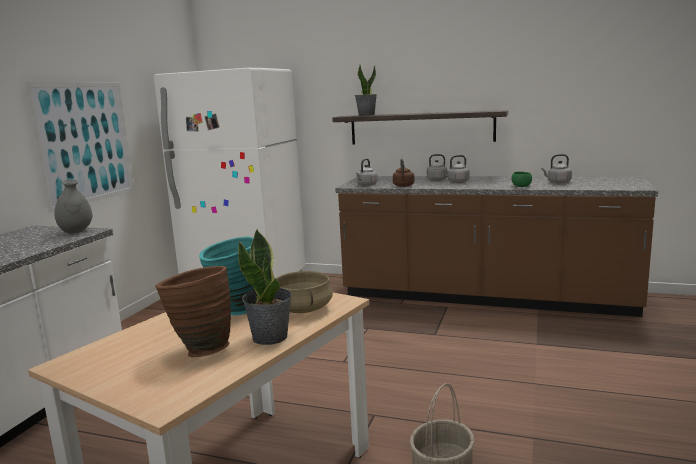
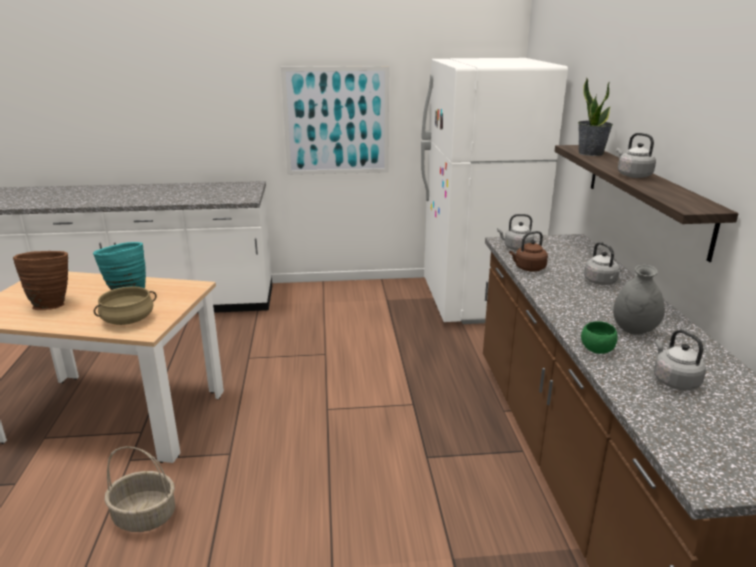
camera: 65 degrees right, 10 degrees up
grey vase [54,180,92,233] -> grey vase moved to [613,264,665,335]
potted plant [238,229,292,345] -> none
grey kettle [441,155,470,183] -> grey kettle moved to [617,133,656,178]

